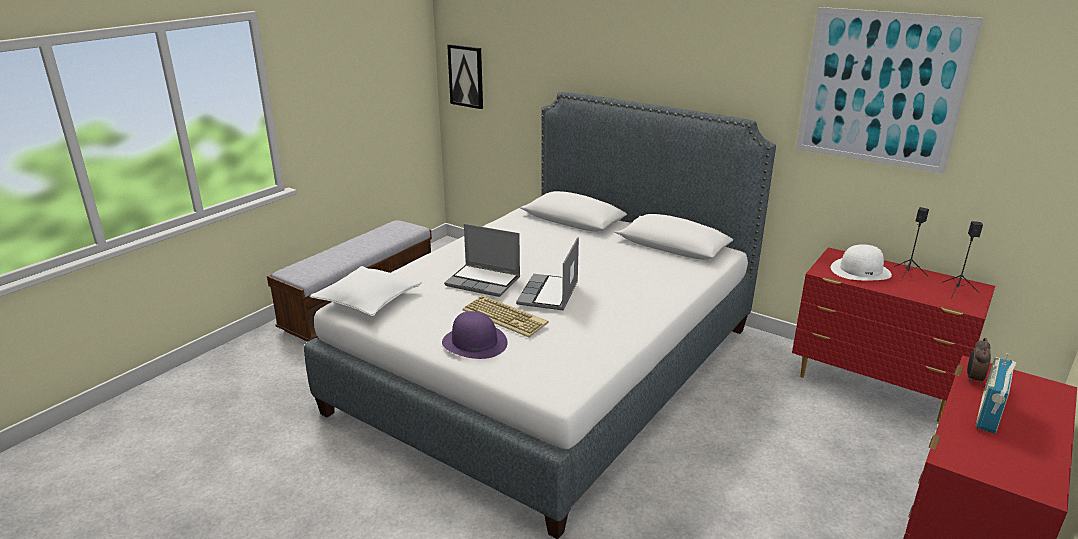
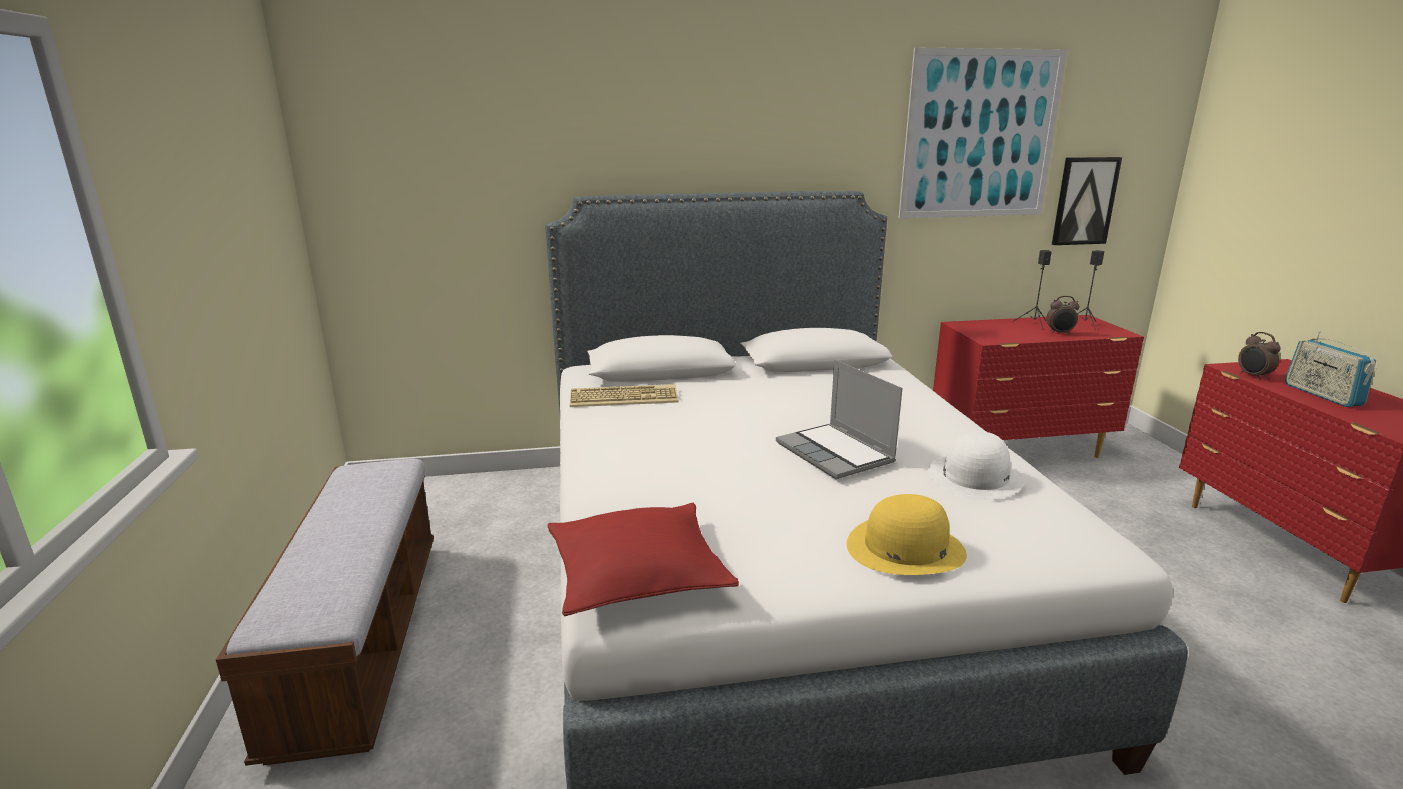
camera: 45 degrees left, 5 degrees down
white pillow [310,266,422,317] -> red pillow [548,503,739,616]
purple hat [442,311,508,359] -> yellow hat [847,494,967,575]
laptop [444,224,520,297] -> none
picture [447,44,483,109] -> picture moved to [1052,157,1122,245]
keyboard [463,295,548,337] -> keyboard moved to [570,384,679,407]
white hat [831,244,892,280] -> white hat moved to [928,431,1026,500]
none -> alarm clock [1046,296,1080,335]

